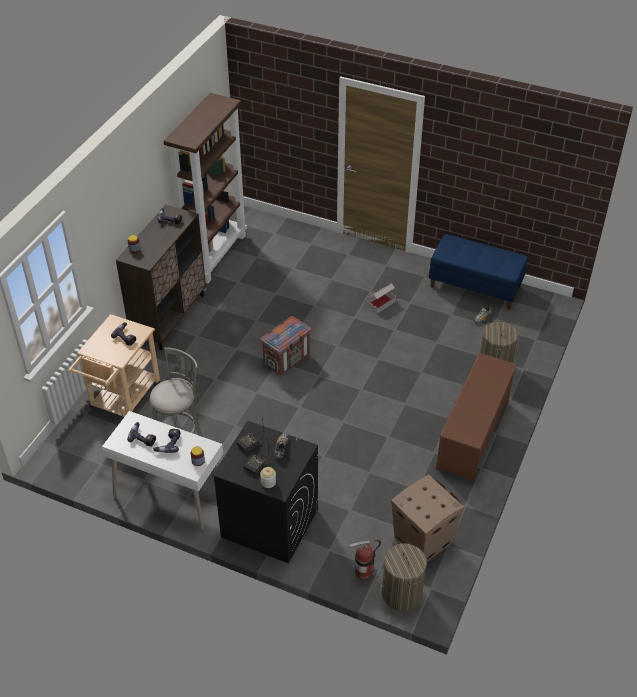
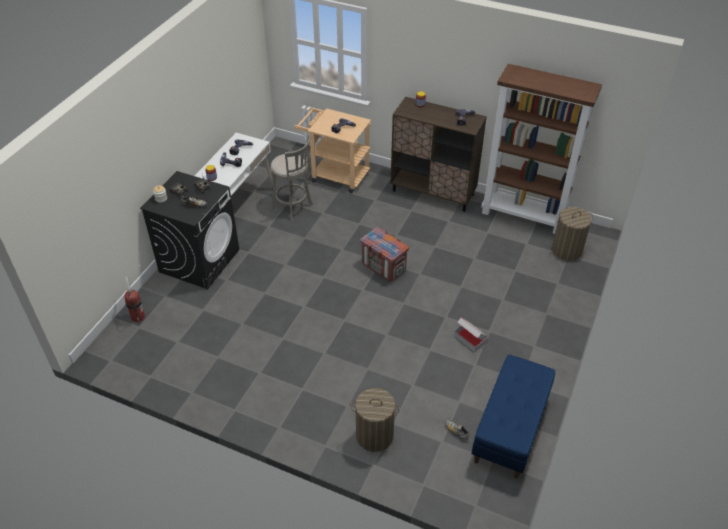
camera: 90 degrees right, 0 degrees up
laundry basket [382,541,427,611] -> laundry basket moved to [552,207,593,260]
cardboard box [391,474,464,562] -> none
brown shoe rack [436,353,517,481] -> none

